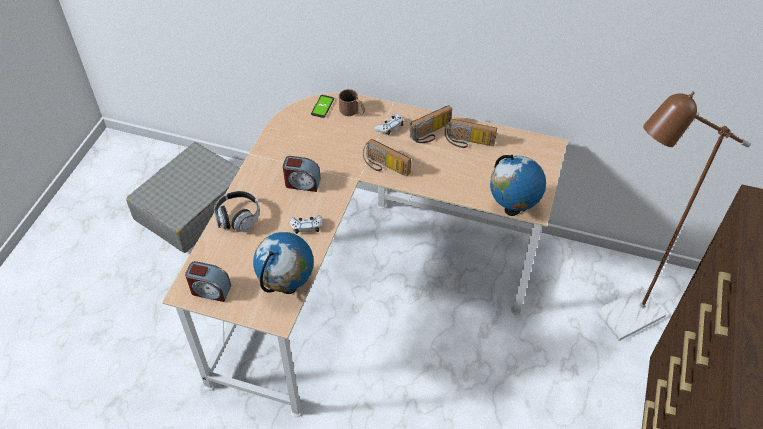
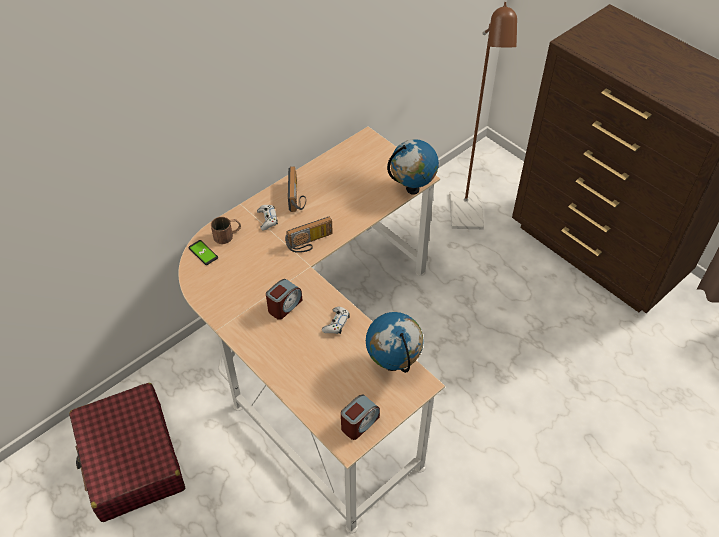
camera: 60 degrees left, 0 degrees up
grey suitcase [126,142,240,253] -> red suitcase [69,383,185,522]
headphones [214,191,260,232] -> none
radio [445,119,497,148] -> none

